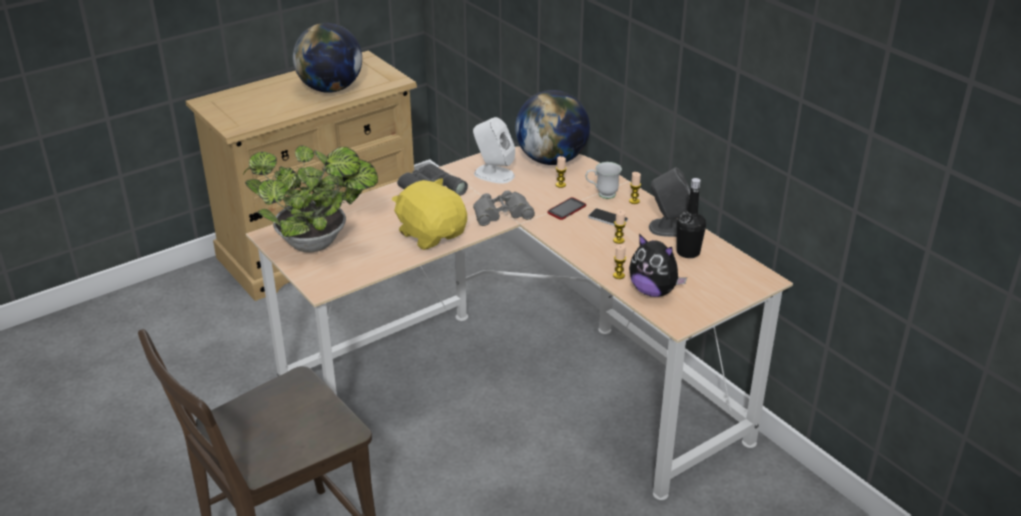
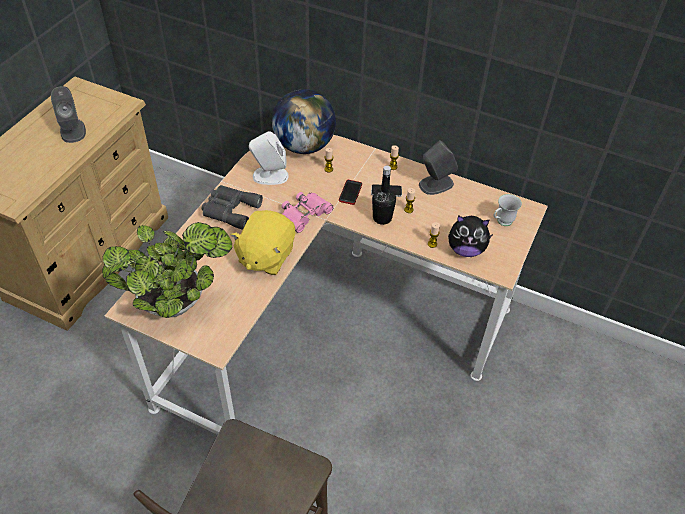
camera: 30 degrees left, 15 degrees up
globe [293,23,362,93] -> grey speaker [51,86,86,143]
yellow plush toy [392,178,467,250] -> yellow plush toy turned 90 degrees counterclockwise [231,210,295,275]
grey binoculars [473,190,535,226] -> pink binoculars [282,192,334,233]
white mug [585,162,622,199] -> white mug moved to [494,194,522,226]
black bottle [676,178,706,258] -> black bottle moved to [372,166,396,225]

